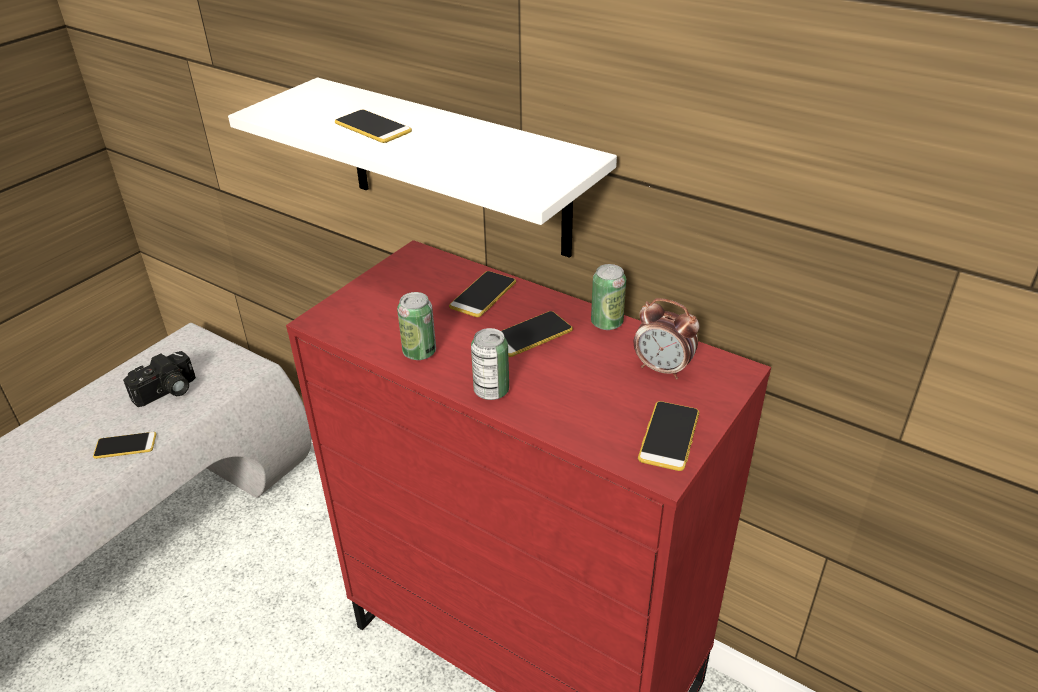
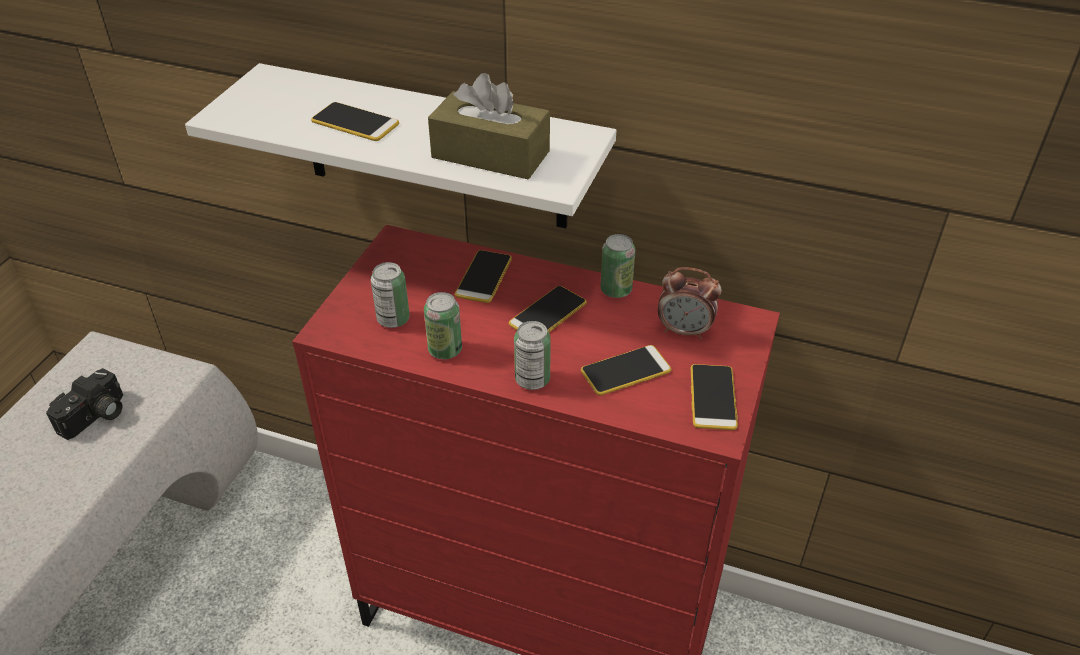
camera: 15 degrees left, 5 degrees up
phone [93,432,156,459] -> phone moved to [581,345,671,395]
none -> can [371,262,410,328]
none -> brown tissue box [428,73,550,179]

